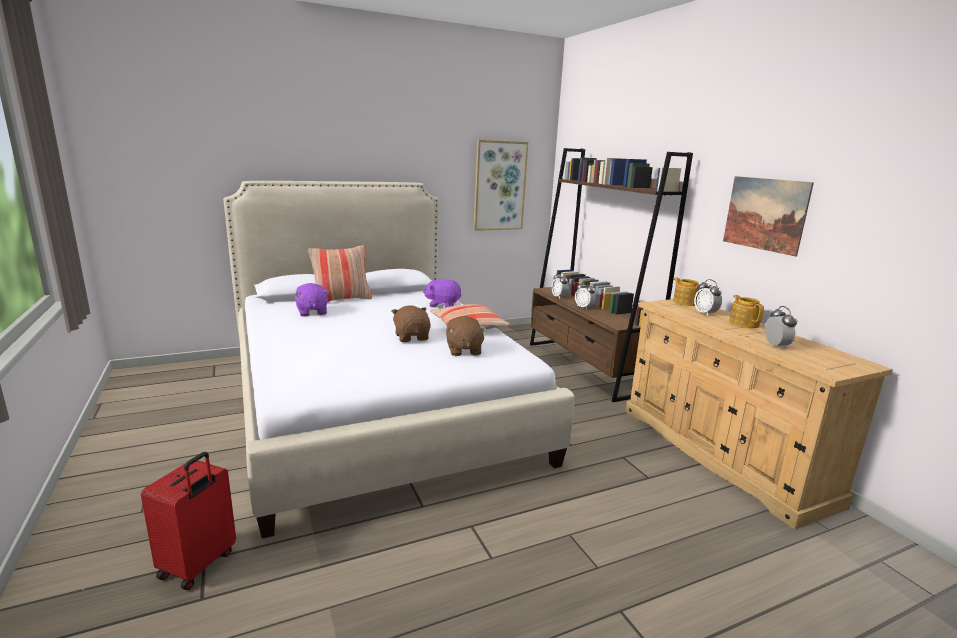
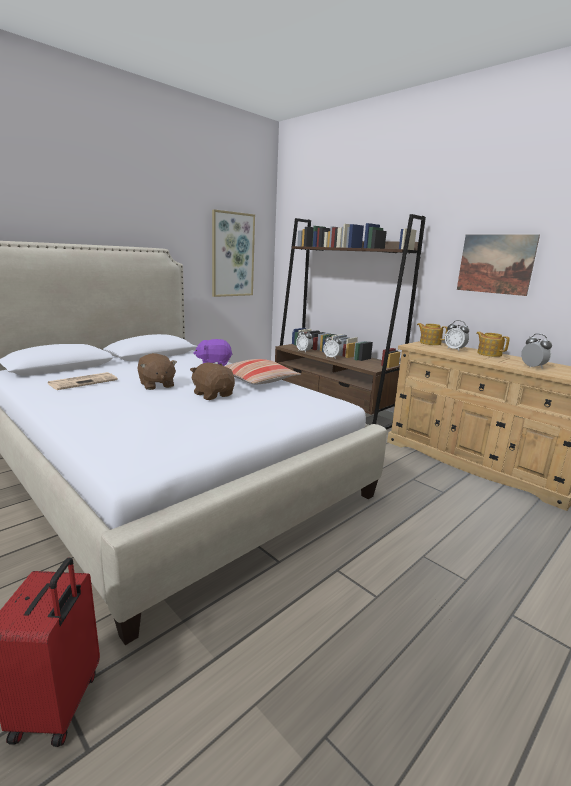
camera: 20 degrees left, 0 degrees up
purple plush toy [295,283,329,317] -> newspaper [47,372,118,390]
pillow [308,245,372,302] -> none
brown plush toy [446,316,487,356] -> brown plush toy moved to [137,353,177,390]

